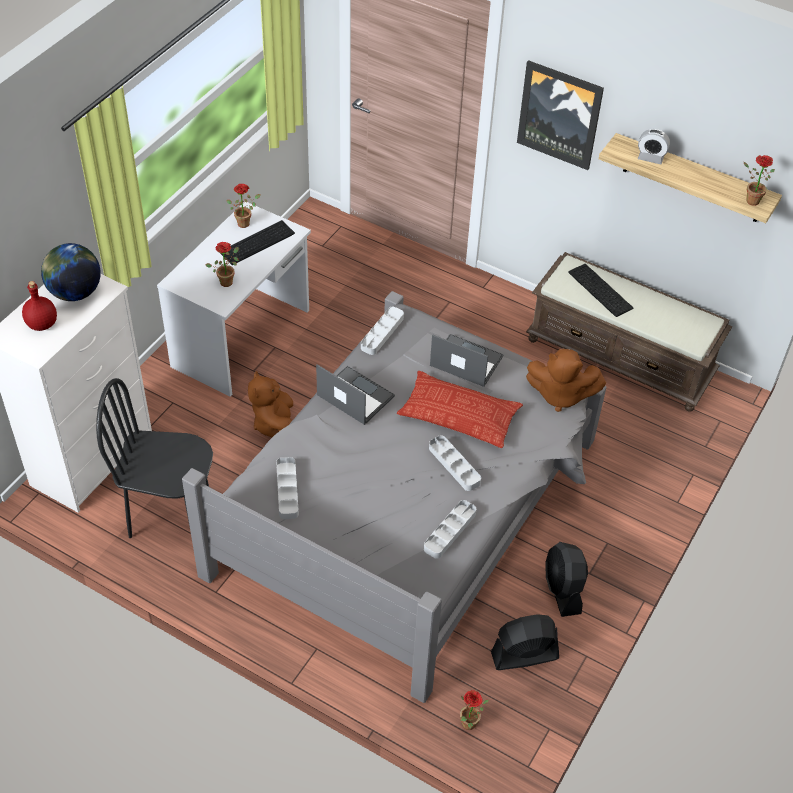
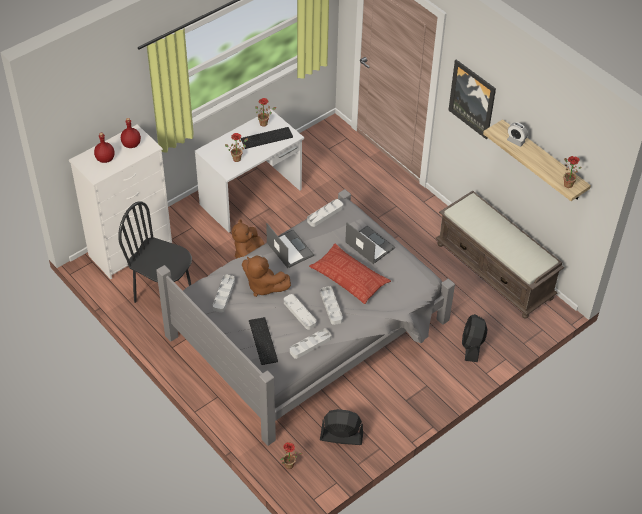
camera: 20 degrees right, 0 degrees up
globe [41,243,101,301] -> red bottle [121,118,141,148]
brown plush toy [526,349,606,412] -> brown plush toy moved to [242,256,291,297]
black fan [545,542,588,617] -> black fan moved to [462,314,487,362]
keyboard [568,264,633,317] -> keyboard moved to [249,317,278,365]
none -> grey tray [284,294,317,330]

